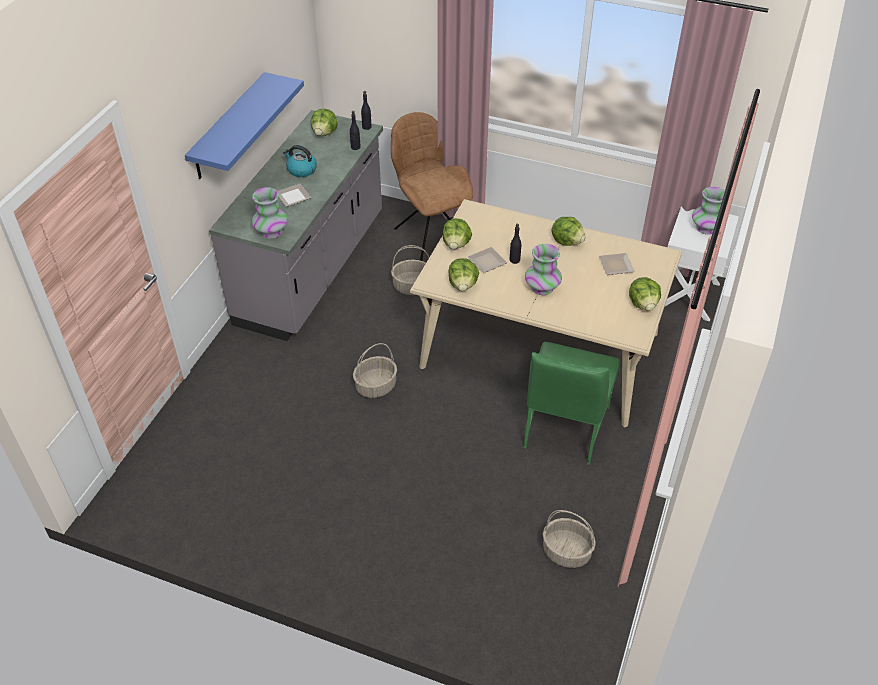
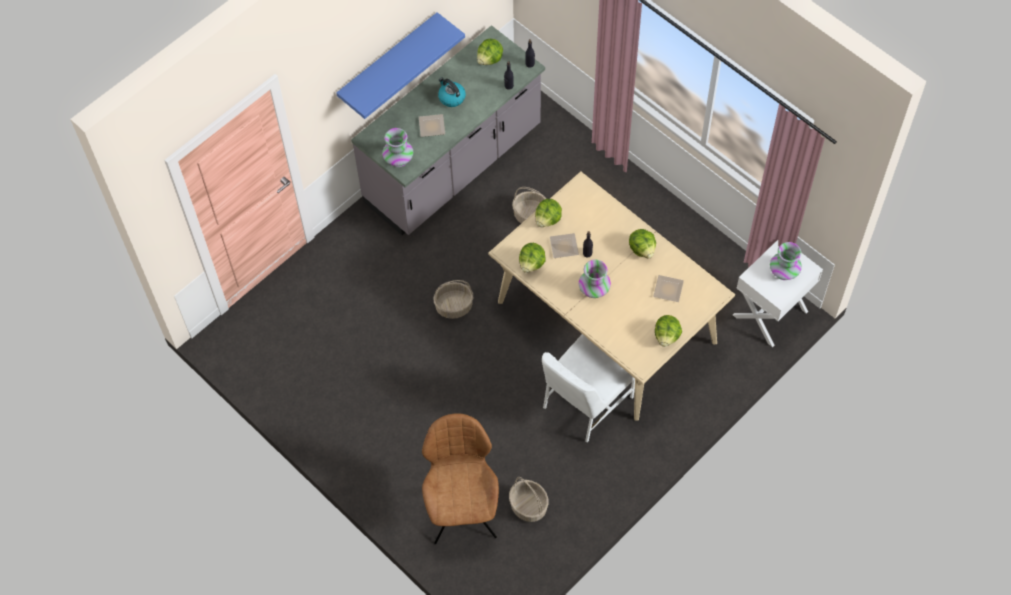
camera: 25 degrees right, 15 degrees up
brown chair [391,112,473,261] -> brown chair moved to [422,413,499,544]
green chair [523,342,620,465] -> white chair [542,334,635,442]

